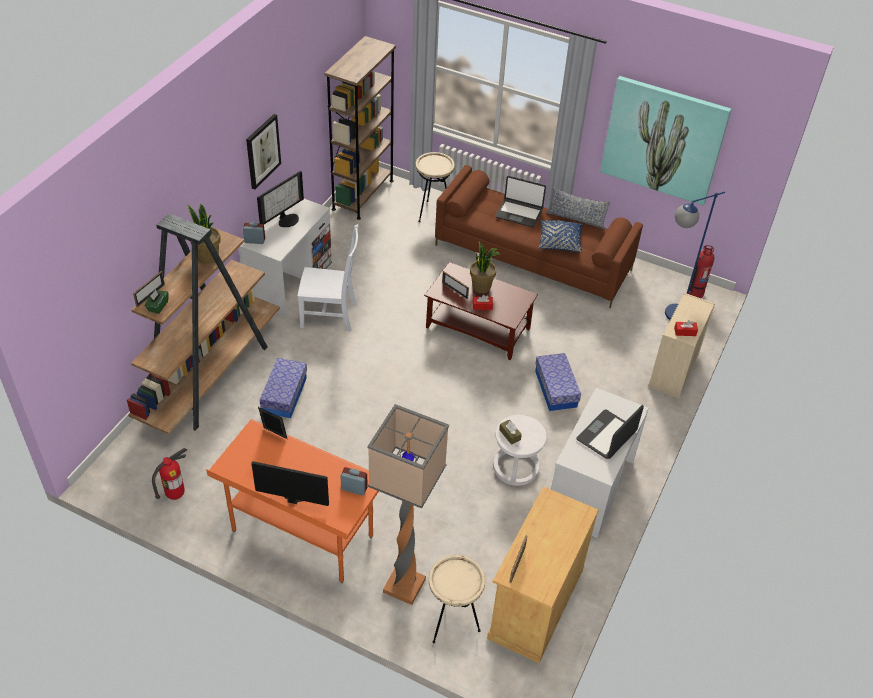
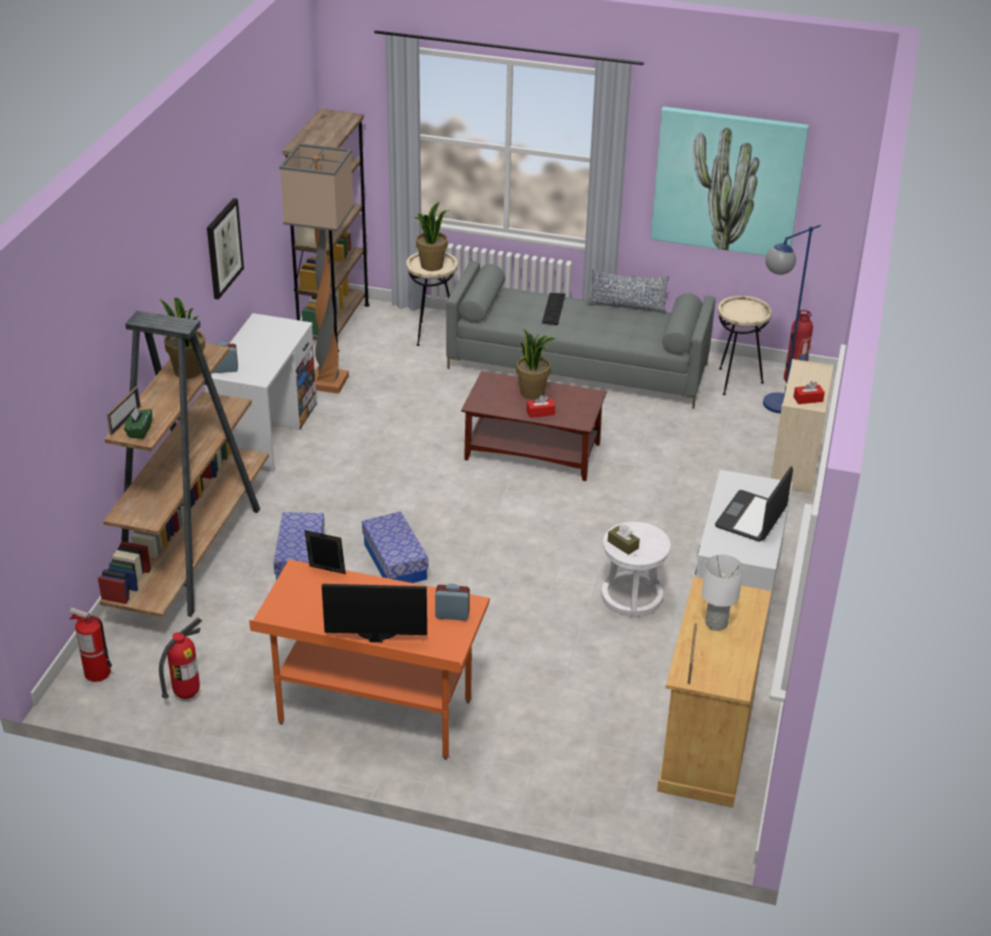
camera: 10 degrees left, 10 degrees down
monitor [257,171,304,227] -> none
white chair [298,224,359,332] -> none
floor lamp [367,404,449,605] -> floor lamp moved to [279,143,354,394]
beige side table [429,555,485,643] -> beige side table moved to [718,296,772,395]
brown sofa [435,165,643,308] -> grey sofa [446,261,716,409]
picture frame [442,271,469,299] -> none
laptop [496,176,546,227] -> keyboard [542,293,565,325]
storage box [535,353,581,411] -> storage box moved to [362,511,429,583]
blue pillow [539,220,583,253] -> none
none -> fire extinguisher [69,607,112,682]
none -> potted plant [413,202,448,271]
none -> white table lamp [702,554,743,631]

